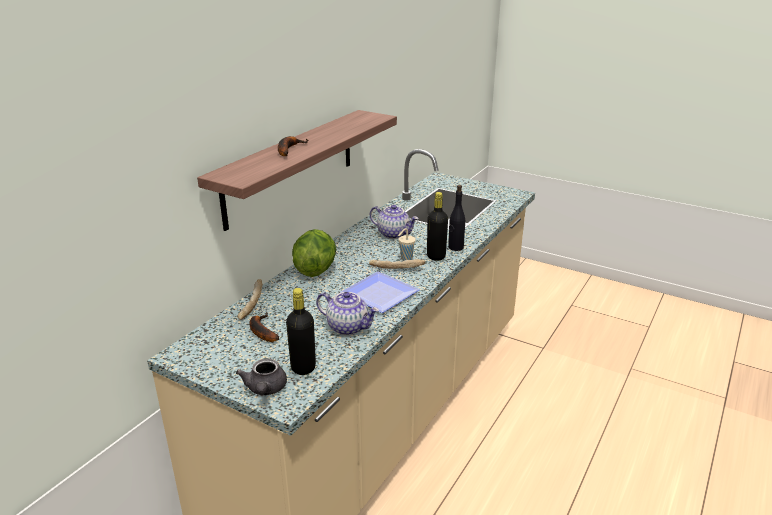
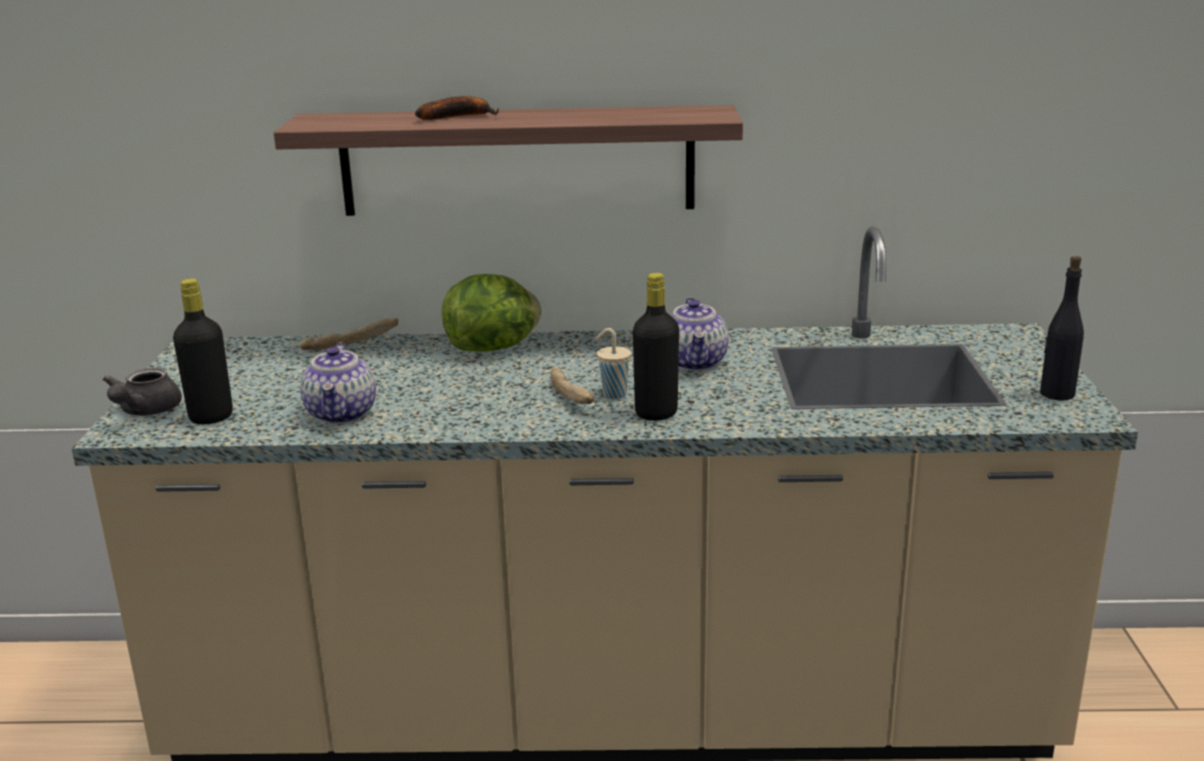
camera: 60 degrees right, 5 degrees down
grey teapot [236,359,287,395] -> grey teapot turned 45 degrees counterclockwise [102,368,182,416]
banana [249,312,279,342] -> none
plate [340,272,420,313] -> none
black bottle [448,185,465,251] -> black bottle moved to [1040,256,1084,401]

